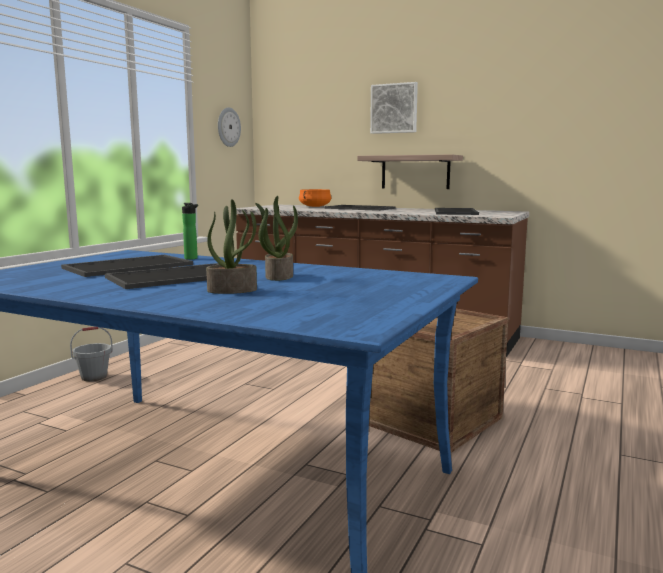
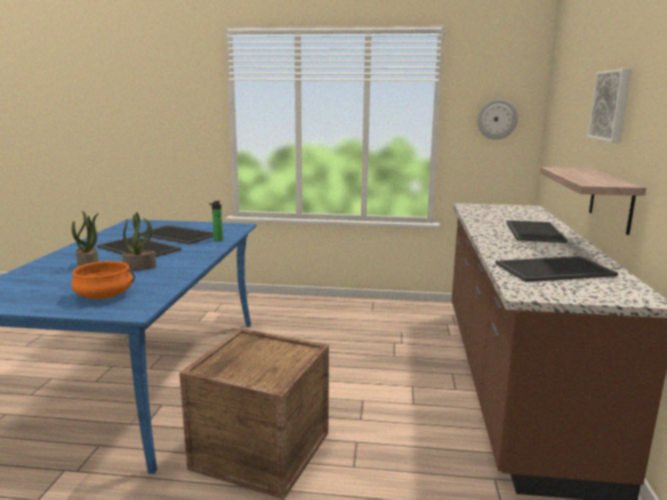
camera: 70 degrees right, 5 degrees up
grey bucket [70,327,113,382] -> none
orange cooking pot [299,189,331,207] -> orange cooking pot moved to [72,261,135,299]

